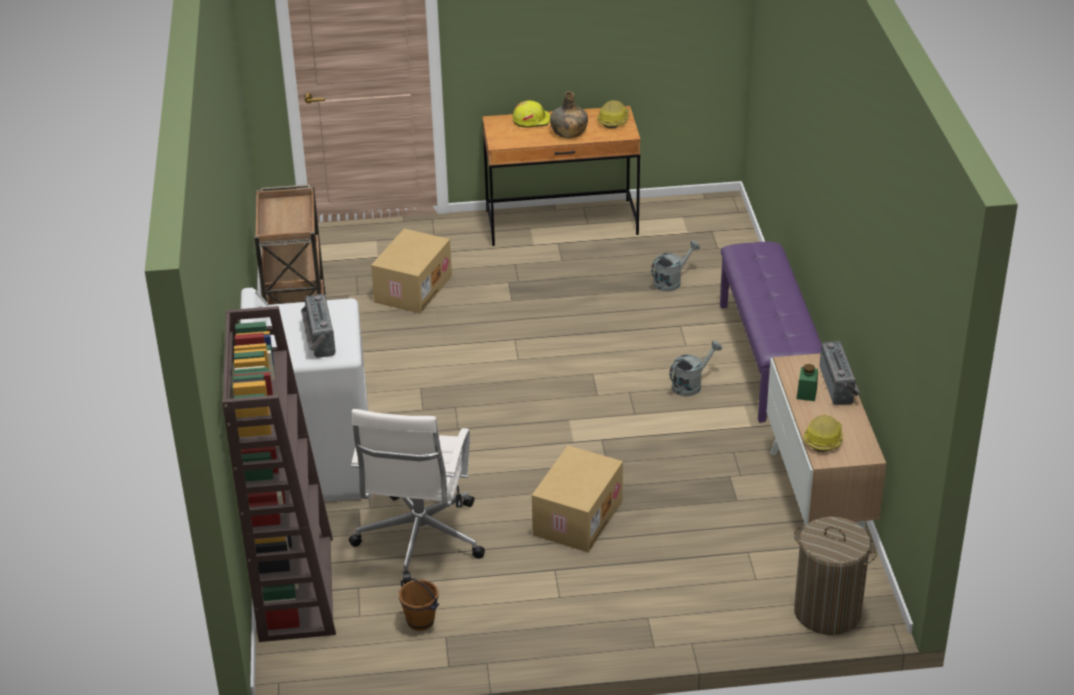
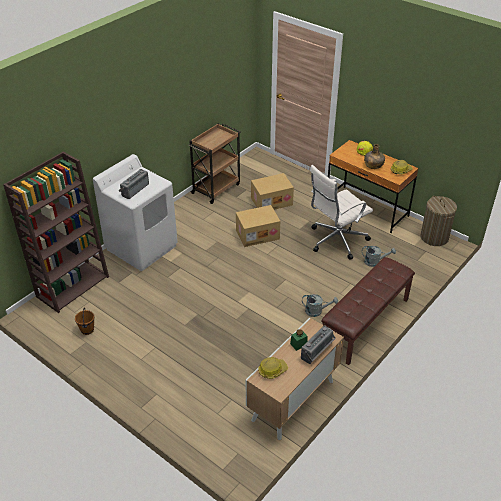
camera: 45 degrees right, 5 degrees up
white office chair [349,409,485,584] -> white office chair moved to [310,165,373,260]
cardboard box [532,445,623,552] -> cardboard box moved to [236,205,280,247]
purple bench [720,242,822,422] -> brown bench [321,257,415,365]
laundry basket [794,517,877,635] -> laundry basket moved to [421,196,457,246]

